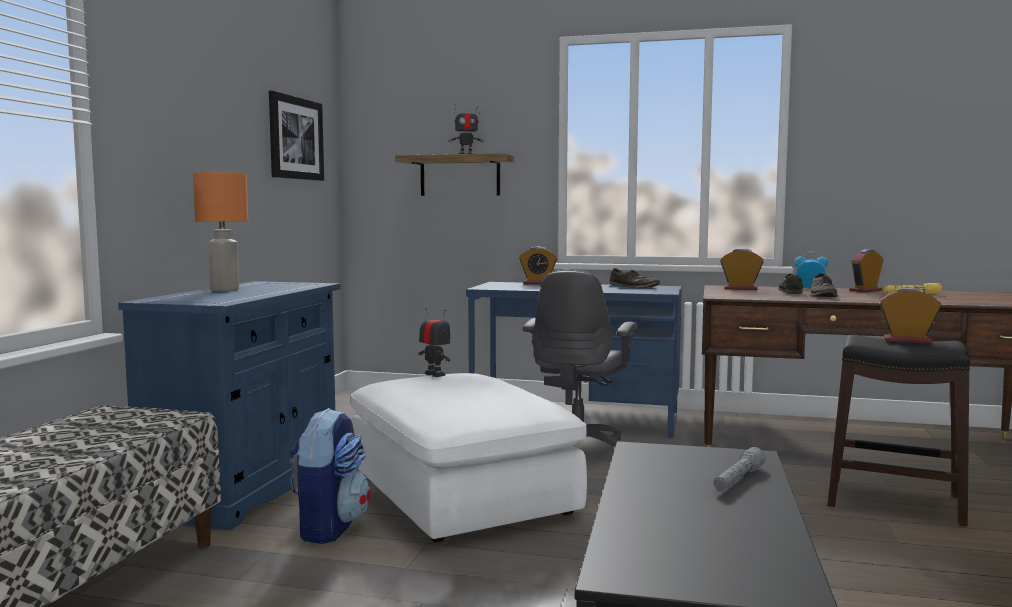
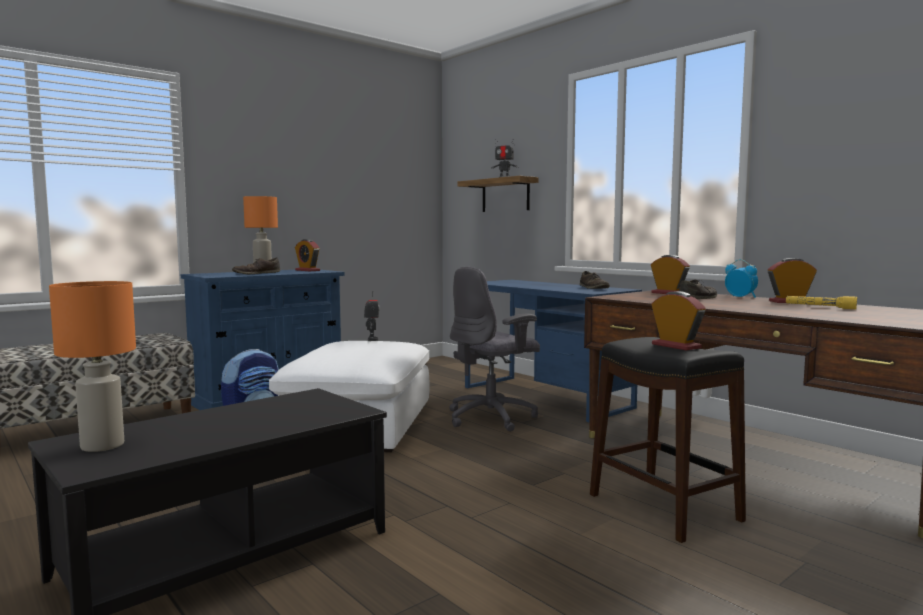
camera: 35 degrees right, 0 degrees up
picture [269,91,324,181] -> none
alarm clock [519,247,557,284] -> alarm clock moved to [295,239,320,271]
grey flashlight [714,447,766,491] -> none
brown shoe [810,273,838,297] -> brown shoe moved to [232,258,280,274]
none -> orange table lamp [49,281,136,452]

